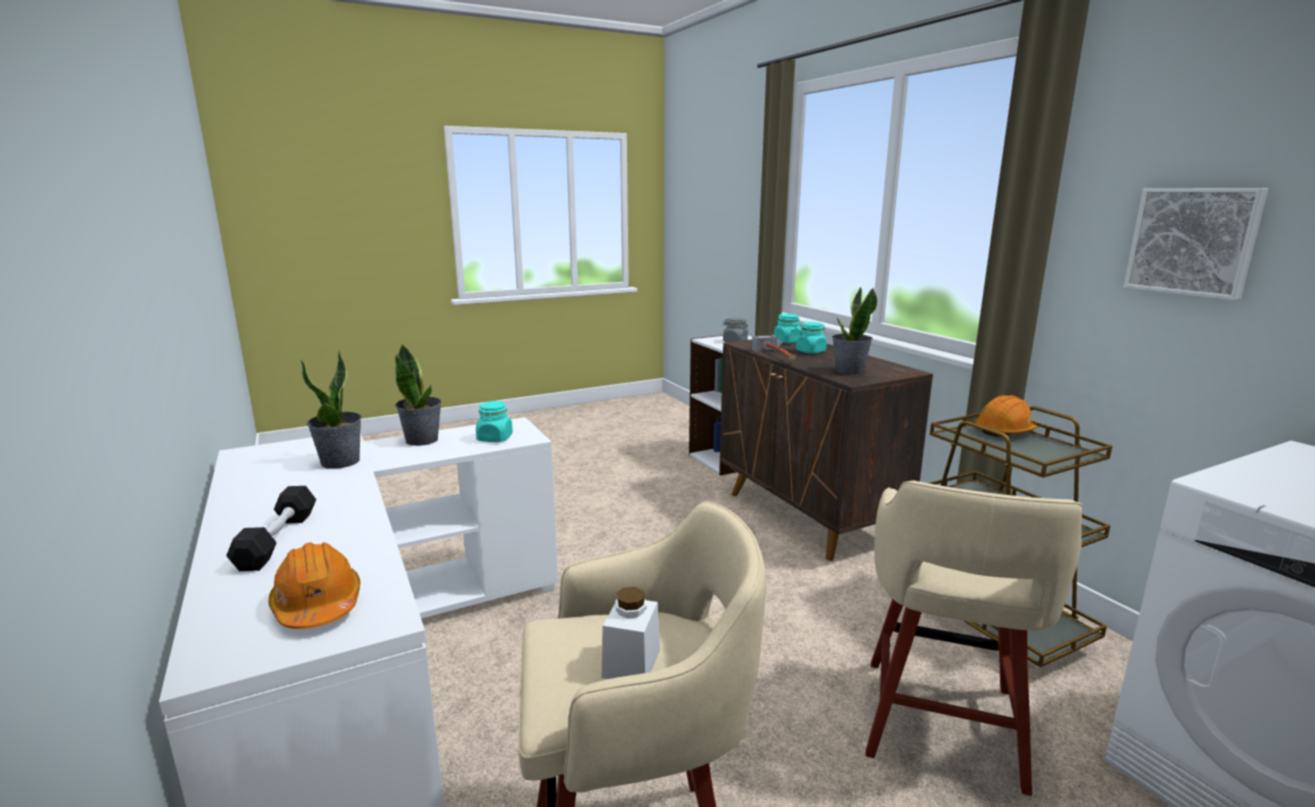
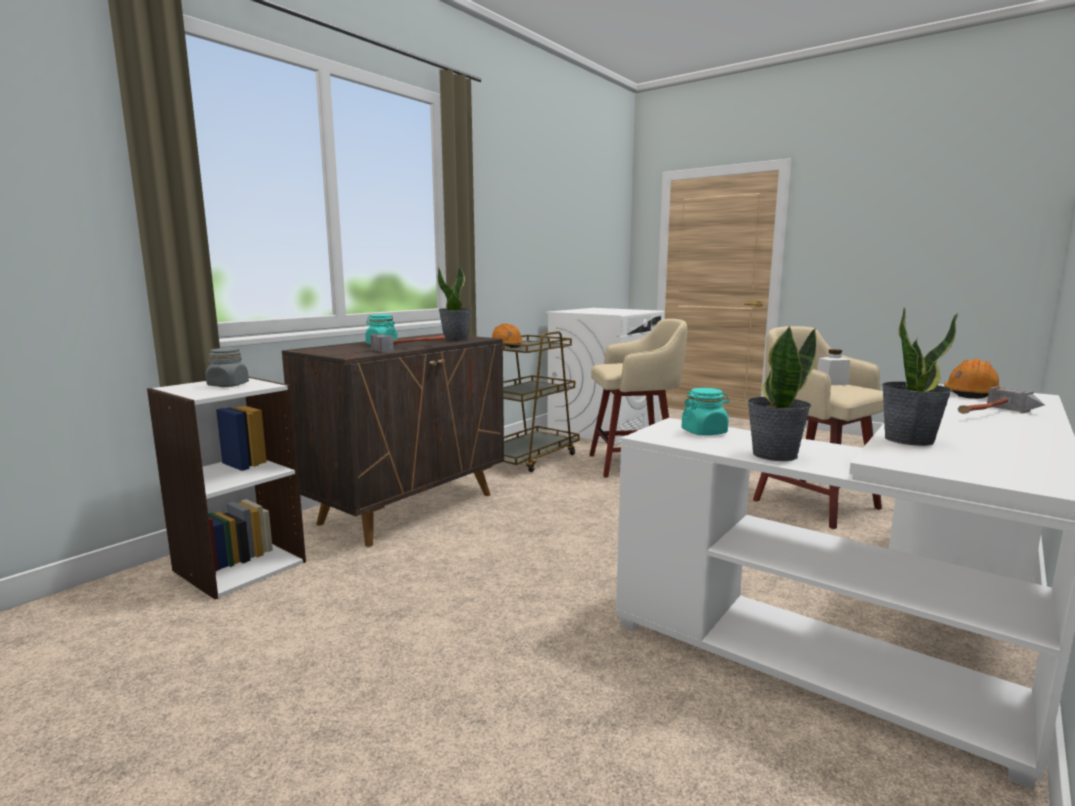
camera: 115 degrees left, 5 degrees down
black dumbbell [226,486,316,571] -> hammer [958,387,1045,414]
turquoise jar [774,314,801,343] -> none
picture [1124,188,1269,300] -> none

